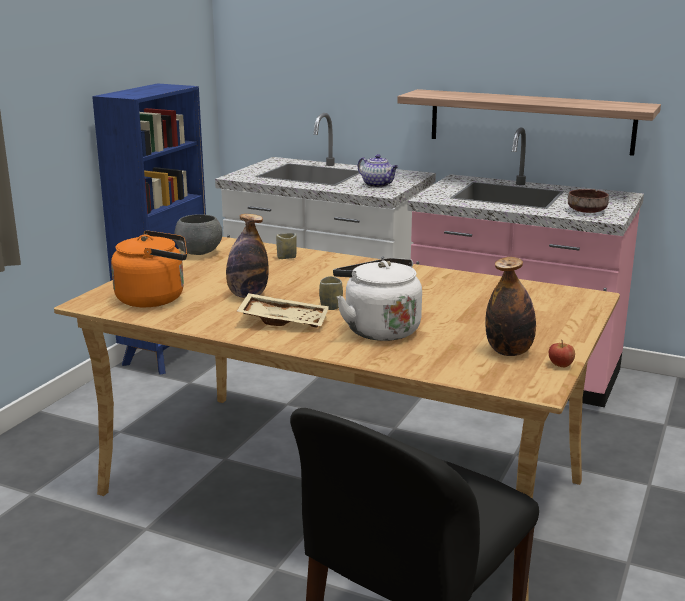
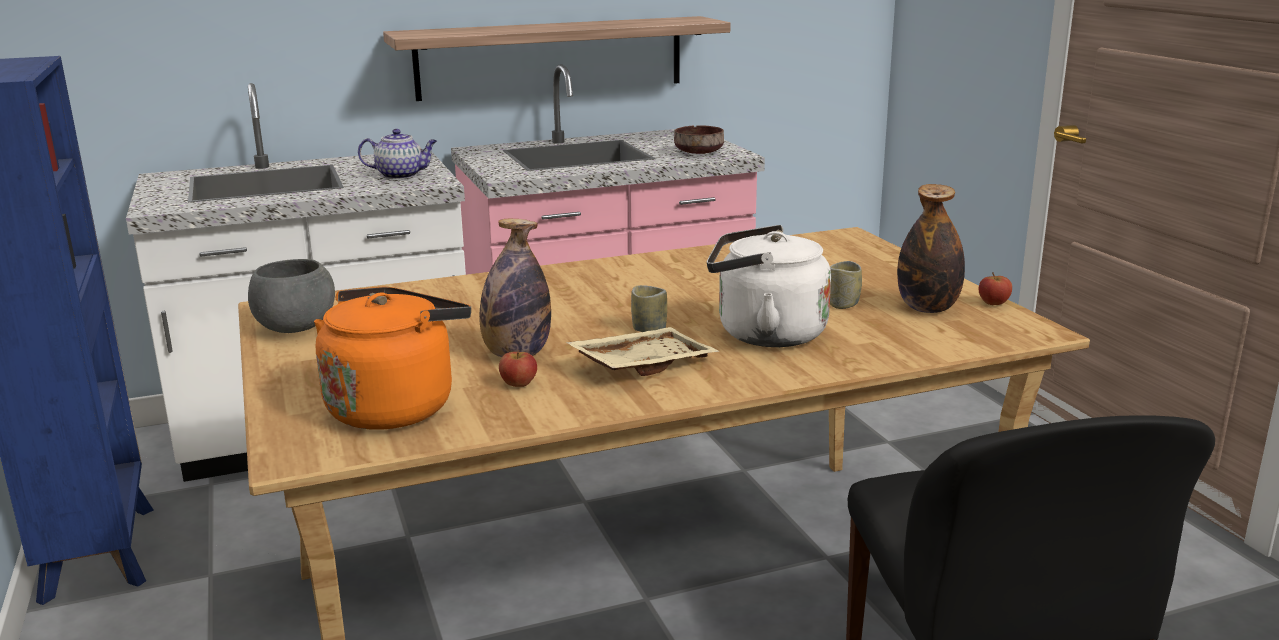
camera: 45 degrees left, 0 degrees up
cup [276,233,297,259] -> cup moved to [830,261,862,309]
none -> apple [499,350,537,387]

